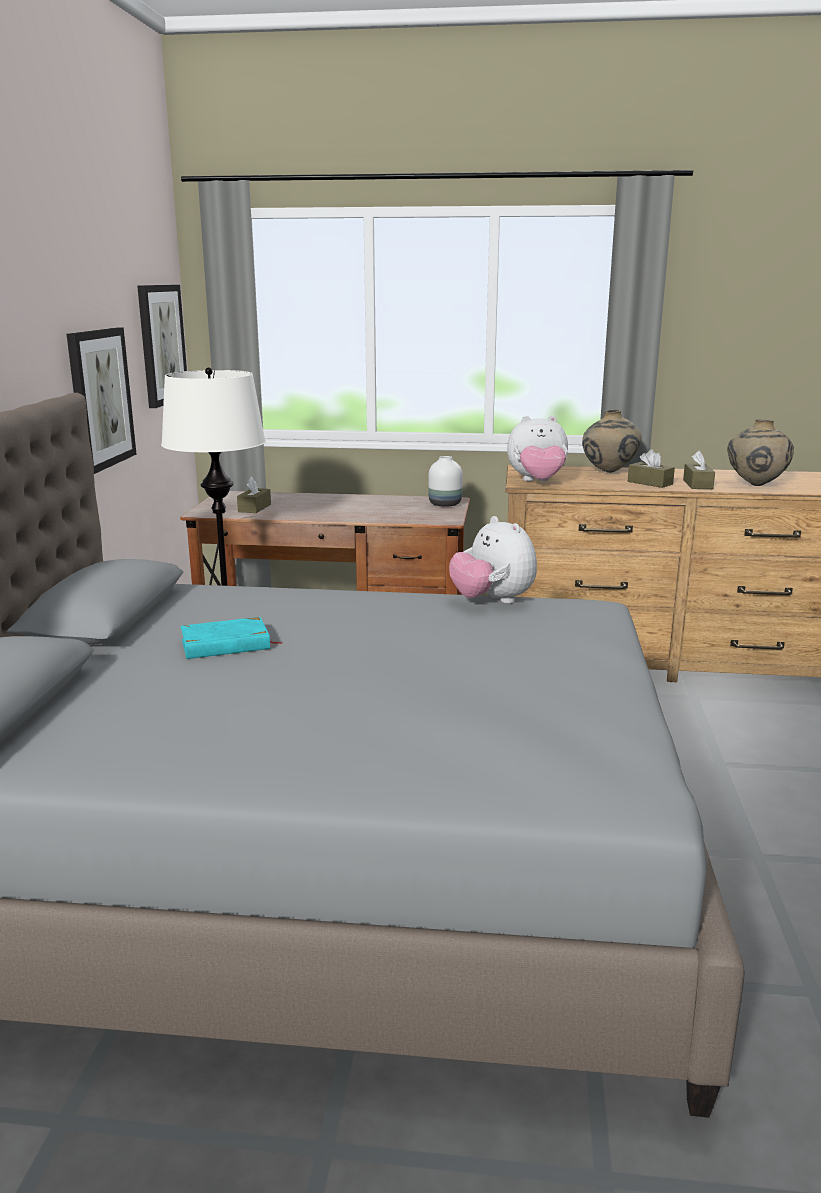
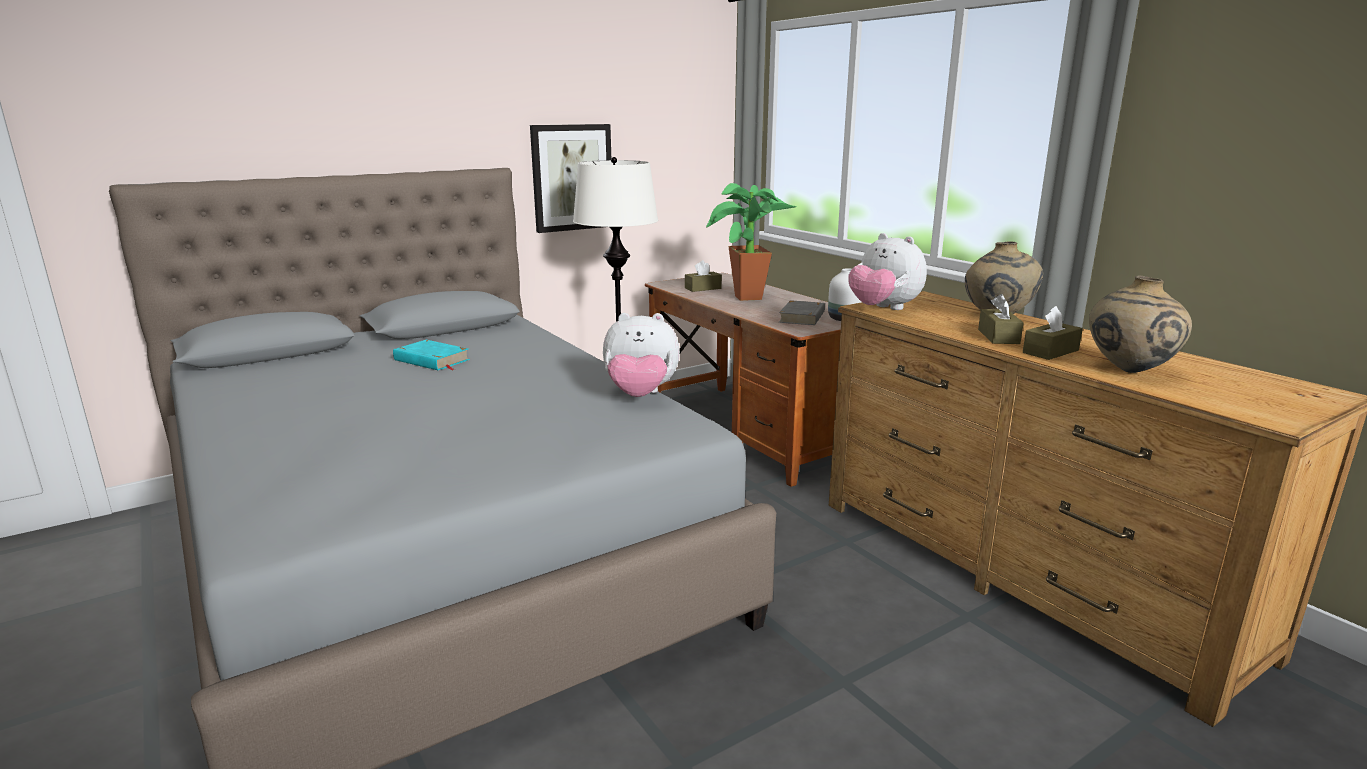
camera: 50 degrees right, 0 degrees up
picture [137,285,187,408] -> none
plush toy [449,516,537,604] -> plush toy turned 105 degrees counterclockwise [603,313,680,397]
none -> potted plant [706,183,797,301]
none -> grey book [779,300,825,325]

